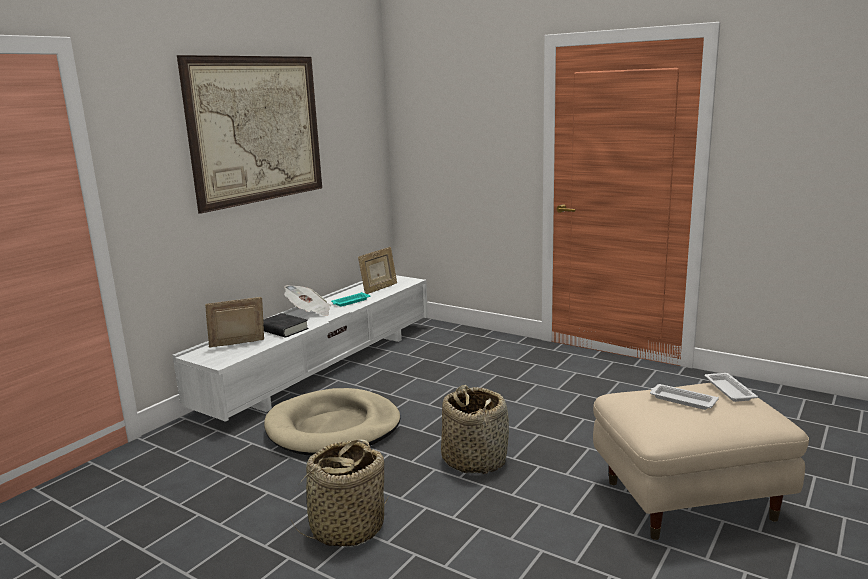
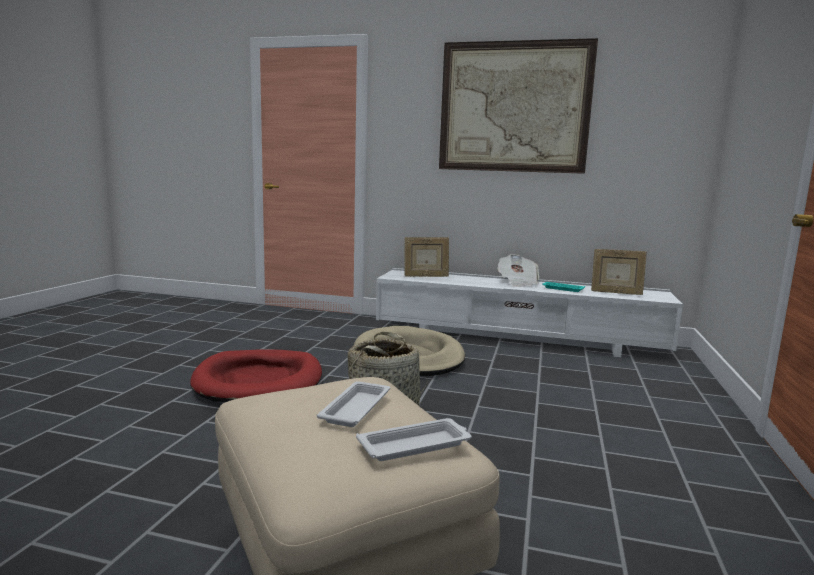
camera: 70 degrees right, 5 degrees down
picture frame [205,297,264,348] -> picture frame turned 135 degrees clockwise [405,237,449,277]
black book [263,313,309,338] -> none
basket [290,439,388,547] -> red dog bed [190,349,322,402]

